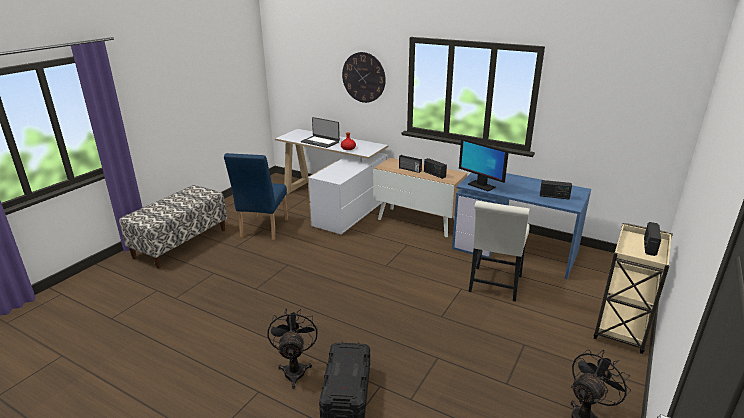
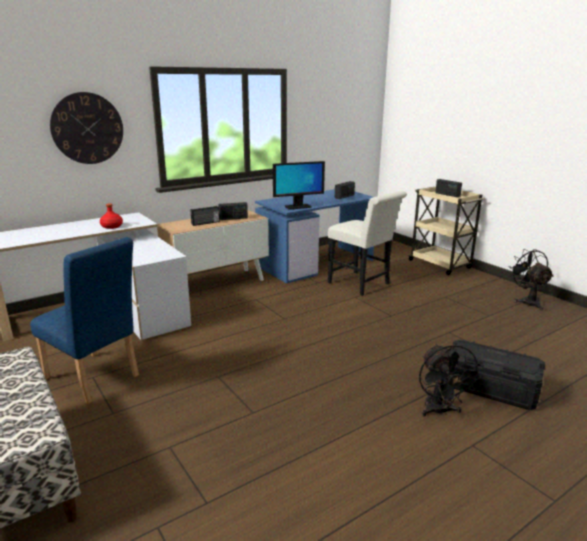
camera: 65 degrees left, 5 degrees down
black fan [268,308,317,389] -> black fan turned 120 degrees counterclockwise [419,344,484,417]
laptop [301,117,340,148] -> none

